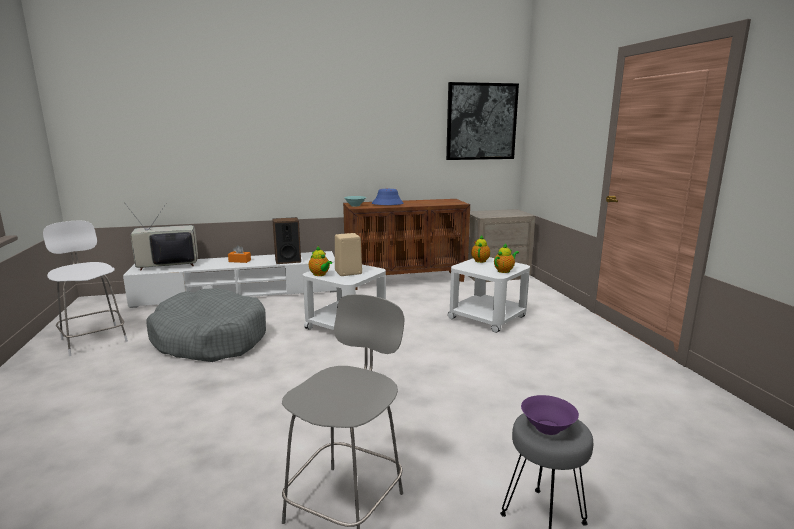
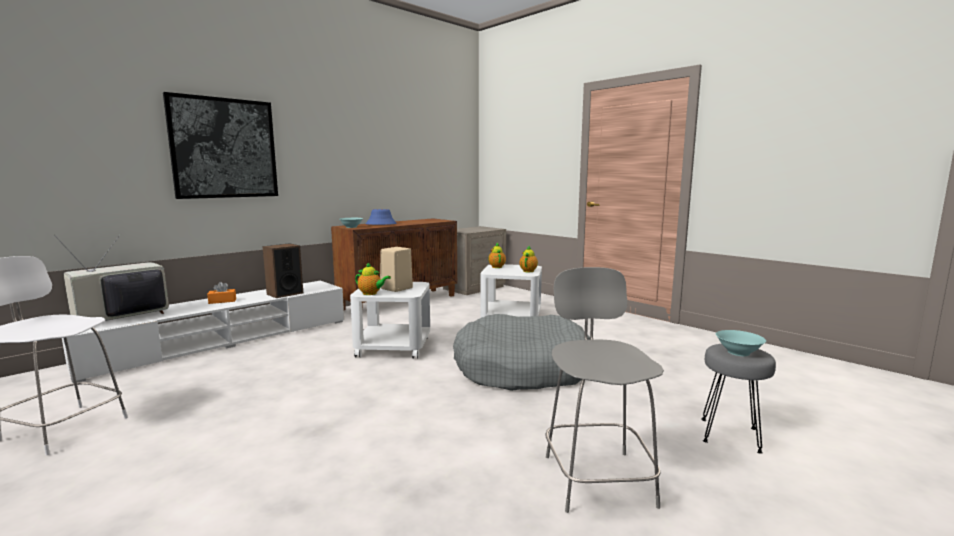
camera: 30 degrees left, 5 degrees down
grey dog bed [147,288,266,362] -> grey dog bed moved to [453,314,590,391]
picture [446,82,519,160] -> picture moved to [163,92,278,199]
purple bowl [521,395,579,435] -> turquoise bowl [716,330,766,356]

